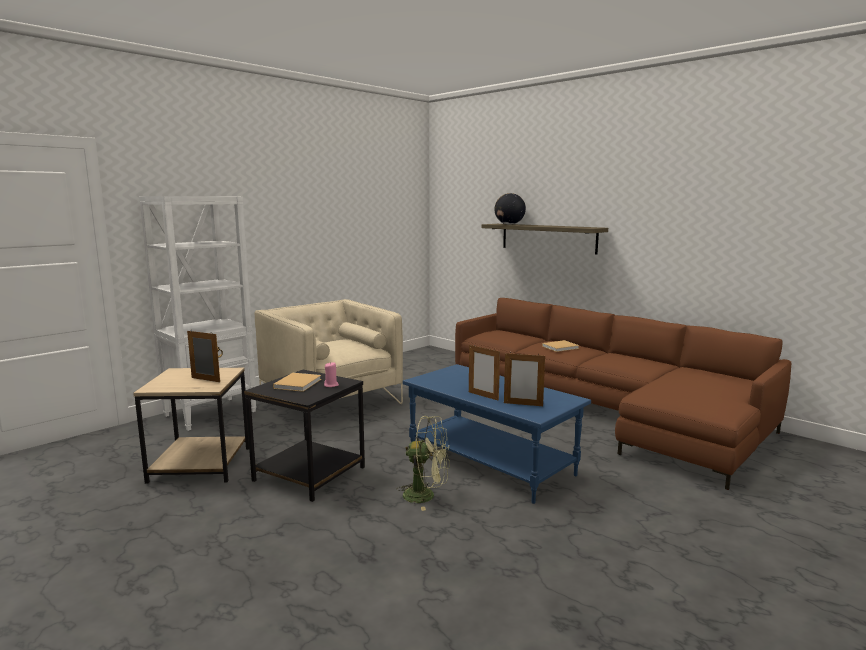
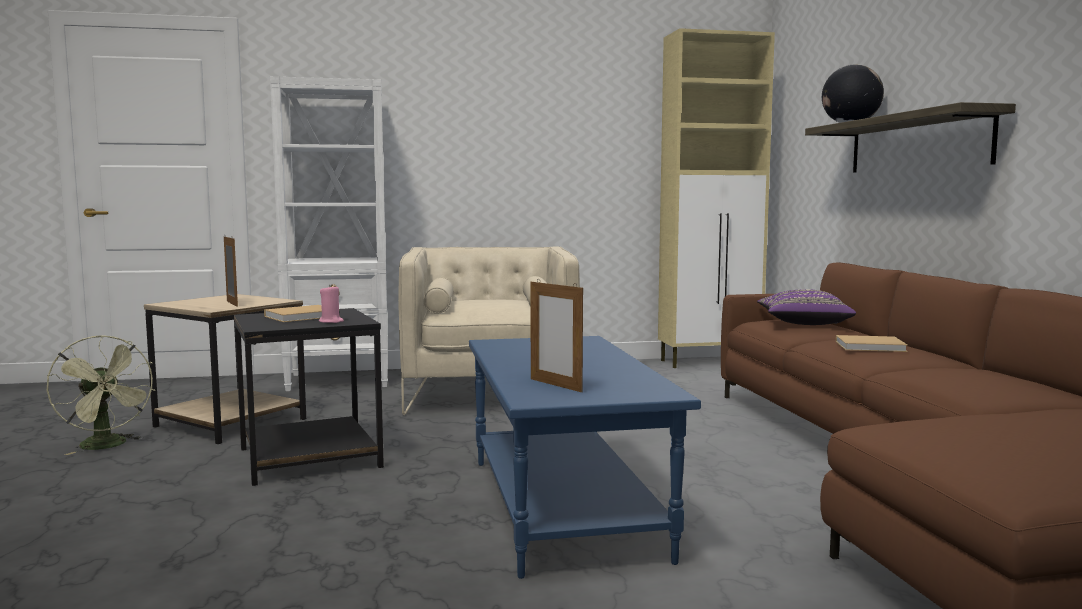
camera: 35 degrees right, 5 degrees down
green fan [396,416,450,511] -> green fan moved to [47,335,155,455]
picture frame [469,344,500,401] -> none
none -> beige cabinet [658,28,775,368]
none -> purple pillow [757,289,856,325]

